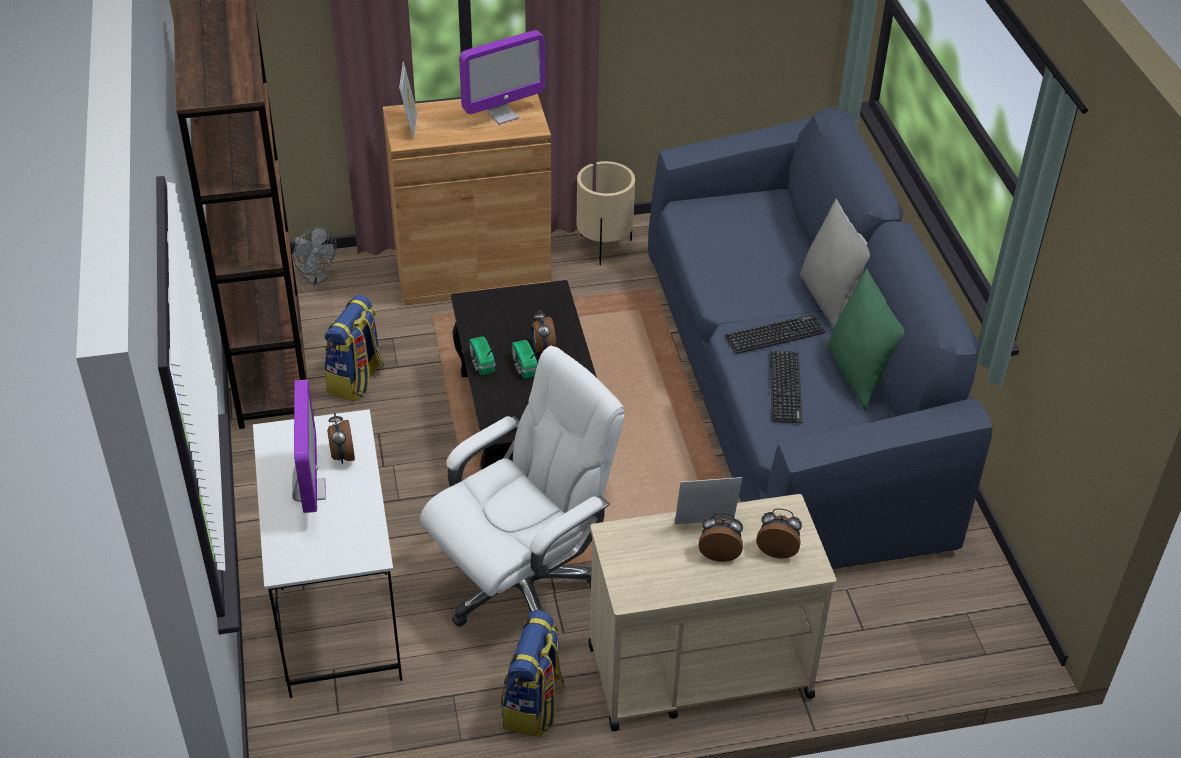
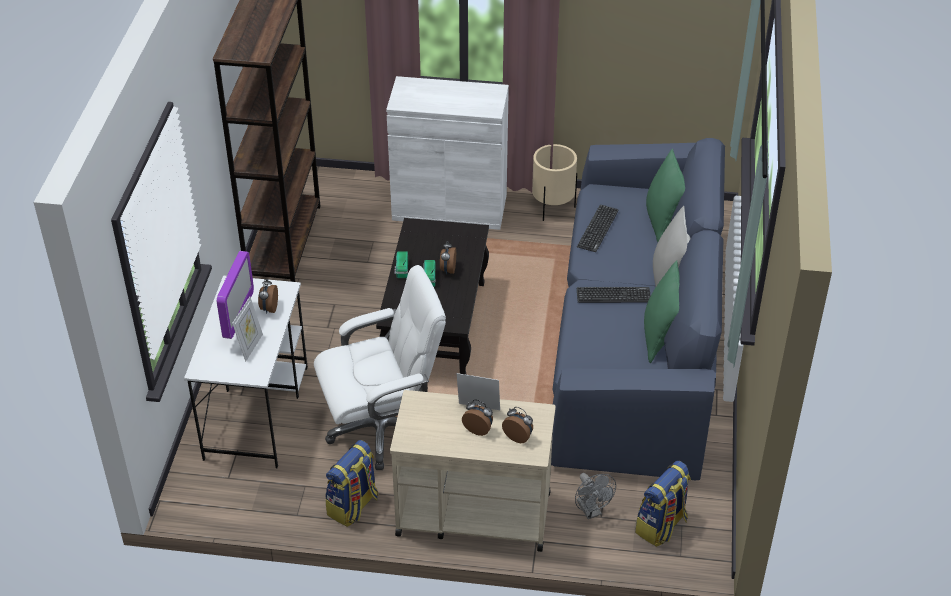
camera: 20 degrees right, 0 degrees up
grey fan [293,227,337,286] -> grey fan moved to [575,473,616,519]
backpack [325,295,385,402] -> backpack moved to [635,461,691,547]
brown cabinet [383,94,551,305] -> white cabinet [386,76,509,230]
picture frame [399,61,417,140] -> picture frame moved to [232,297,263,362]
monitor [459,30,545,125] -> none
keyboard [770,350,803,423] -> keyboard moved to [577,205,619,252]
none -> green pillow [646,148,685,242]

